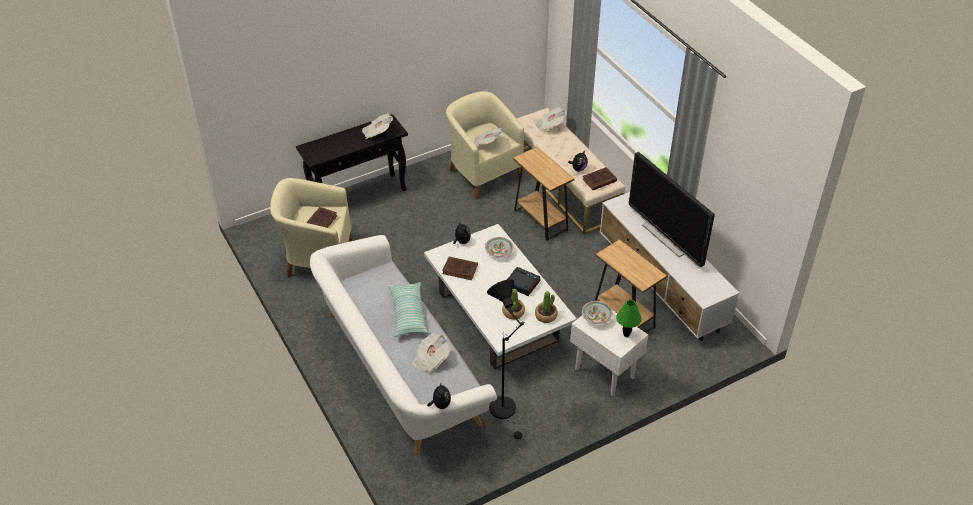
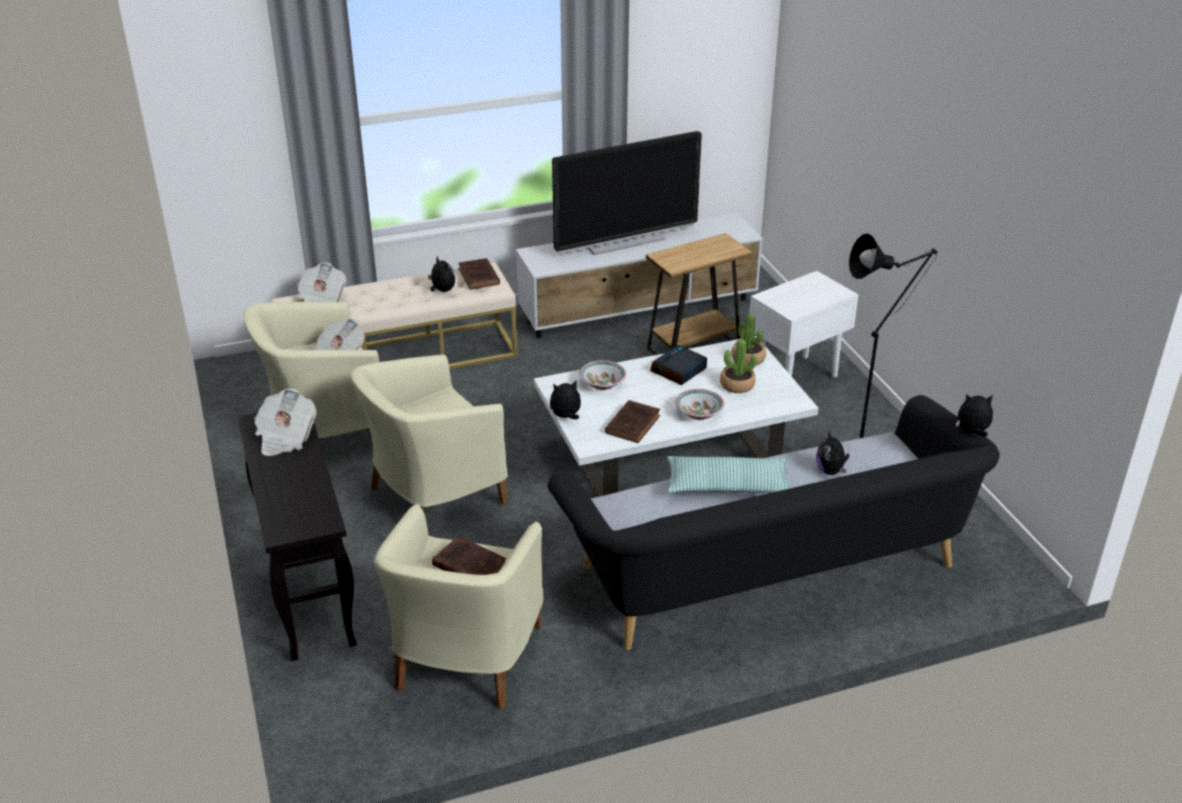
camera: 80 degrees left, 10 degrees down
white sofa [310,235,497,456] -> black sofa [547,395,1000,650]
newspaper [412,333,450,372] -> plush toy [816,430,849,475]
brown side table [513,147,575,241] -> none
bowl [582,301,613,324] -> bowl moved to [675,389,724,420]
green table lamp [616,300,642,337] -> none
none -> beige armchair [350,355,508,512]

